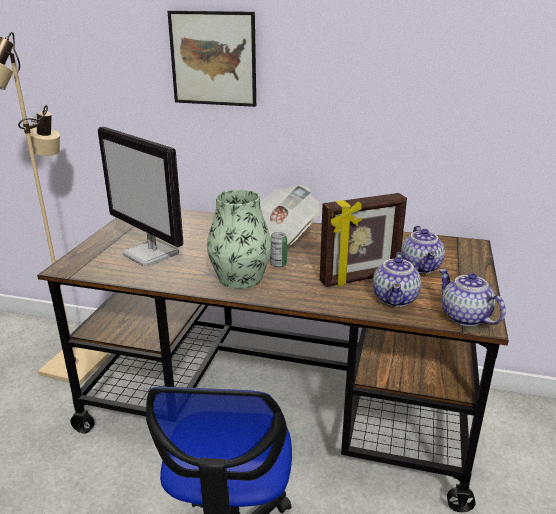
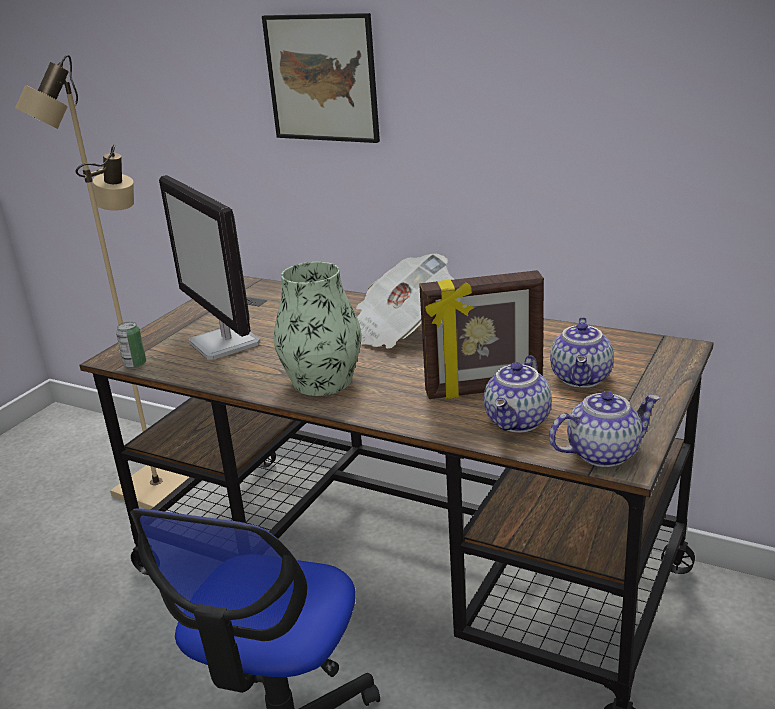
camera: 15 degrees right, 0 degrees up
can [270,232,287,267] -> can moved to [116,322,146,368]
teapot [439,269,506,326] -> teapot turned 90 degrees clockwise [549,391,660,467]

